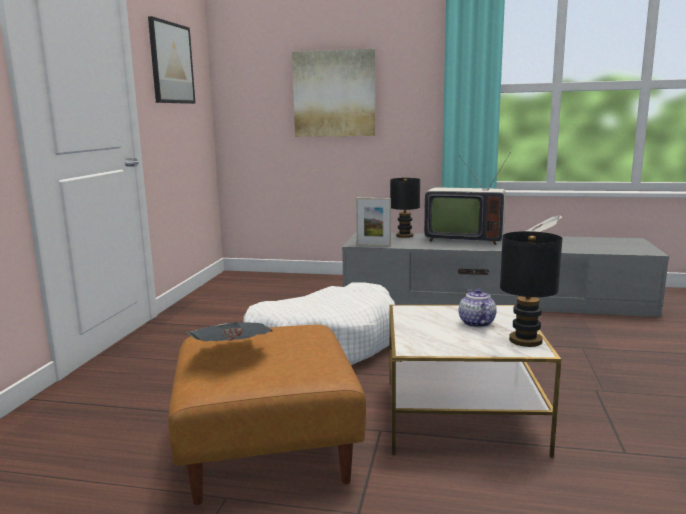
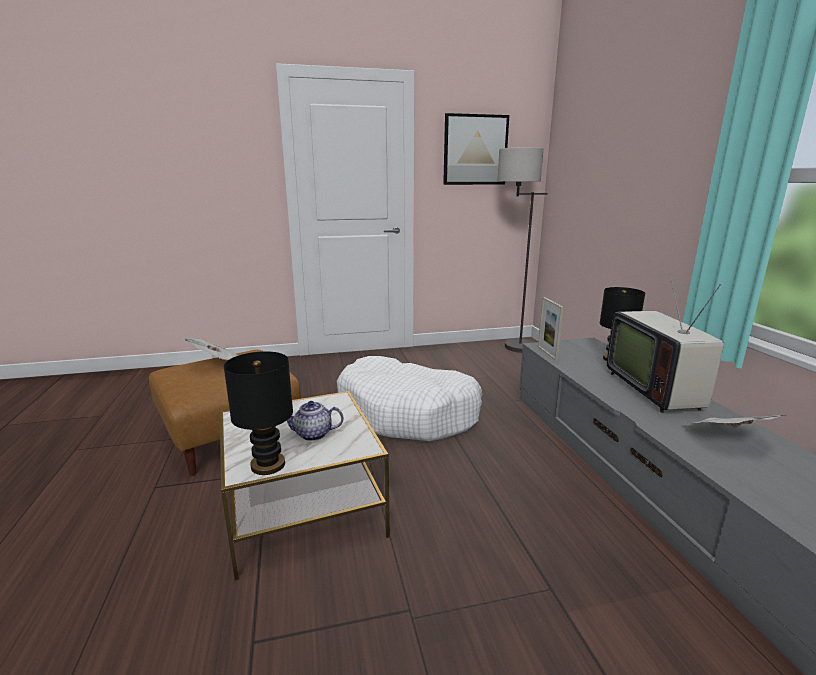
camera: 65 degrees right, 5 degrees up
picture [292,49,375,137] -> none
teapot [459,289,497,327] -> teapot turned 150 degrees counterclockwise [287,401,343,441]
none -> grey floor lamp [497,147,548,353]

